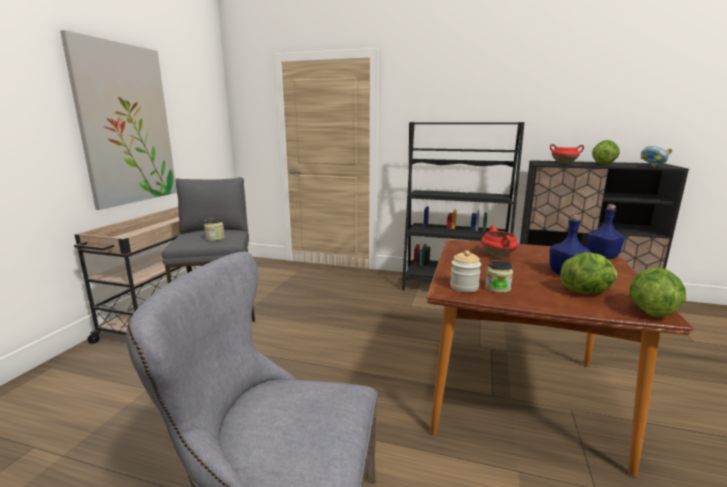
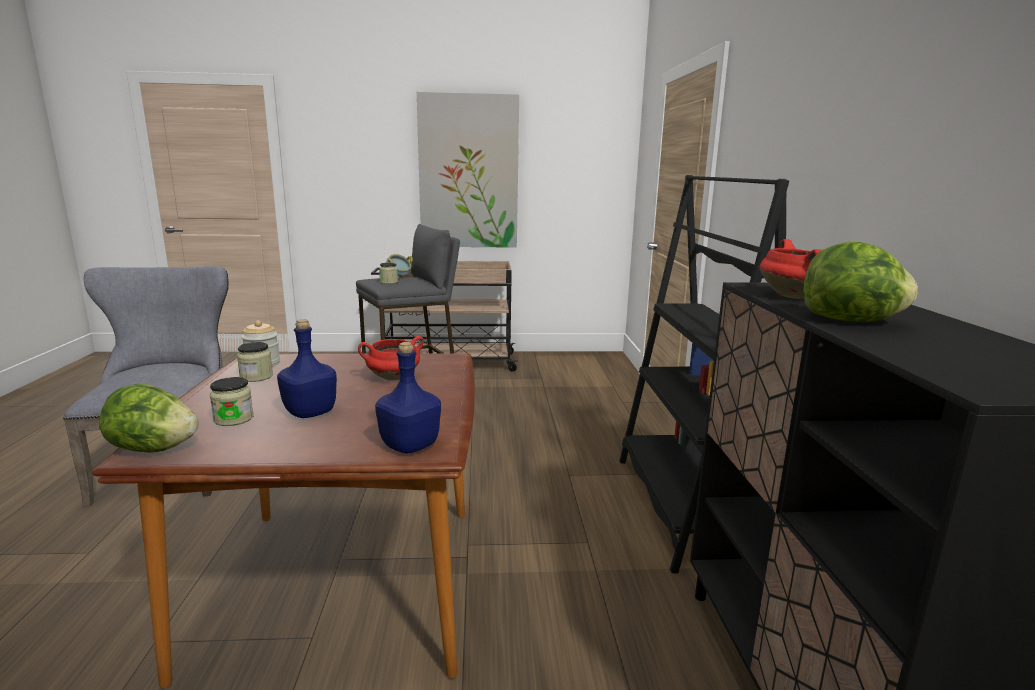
camera: 70 degrees right, 0 degrees up
lettuce [560,252,617,294] -> jar [210,377,254,426]
bowl [640,146,672,167] -> bowl moved to [386,254,413,278]

